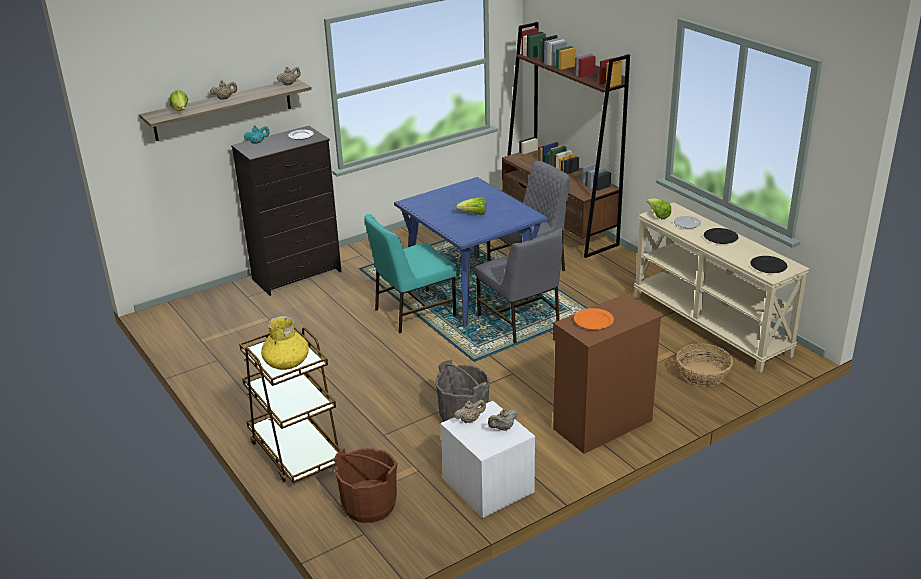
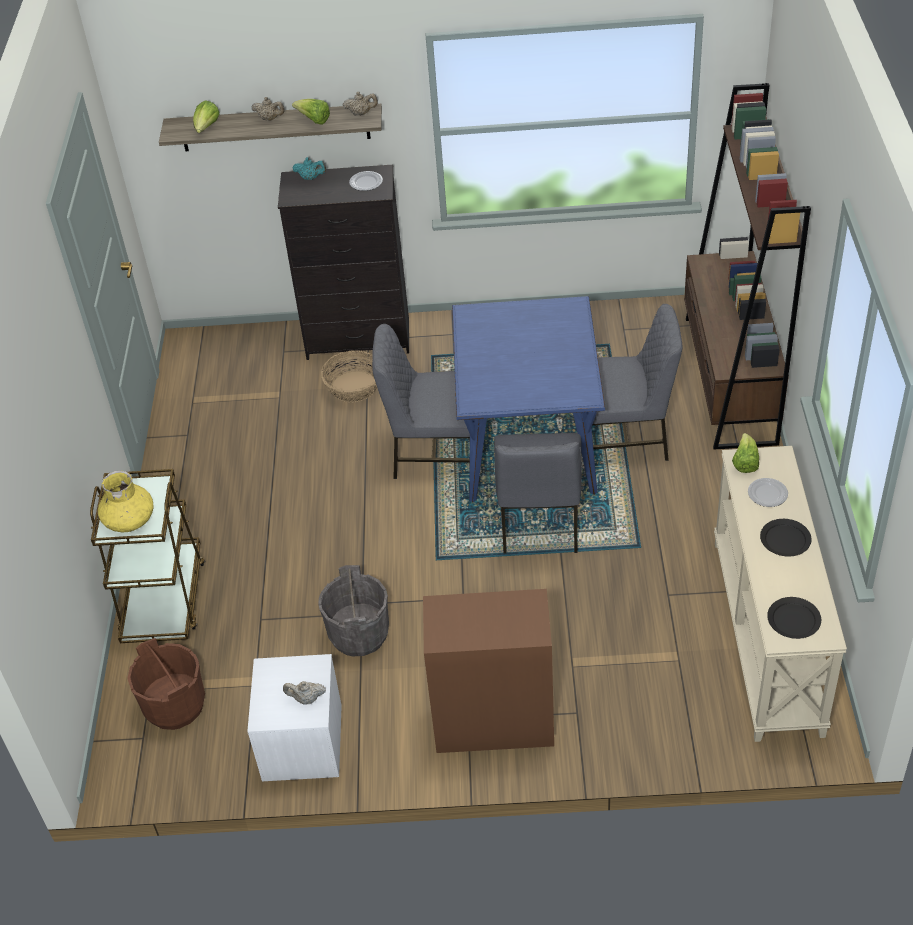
camera: 35 degrees right, 15 degrees up
turquoise chair [364,214,457,334] -> grey chair [372,324,470,479]
beige teapot [454,400,486,423] -> none
lettuce [456,197,486,215] -> lettuce moved to [292,99,330,125]
orange plate [574,308,614,329] -> none
basket [677,343,733,387] -> basket moved to [321,350,377,402]

